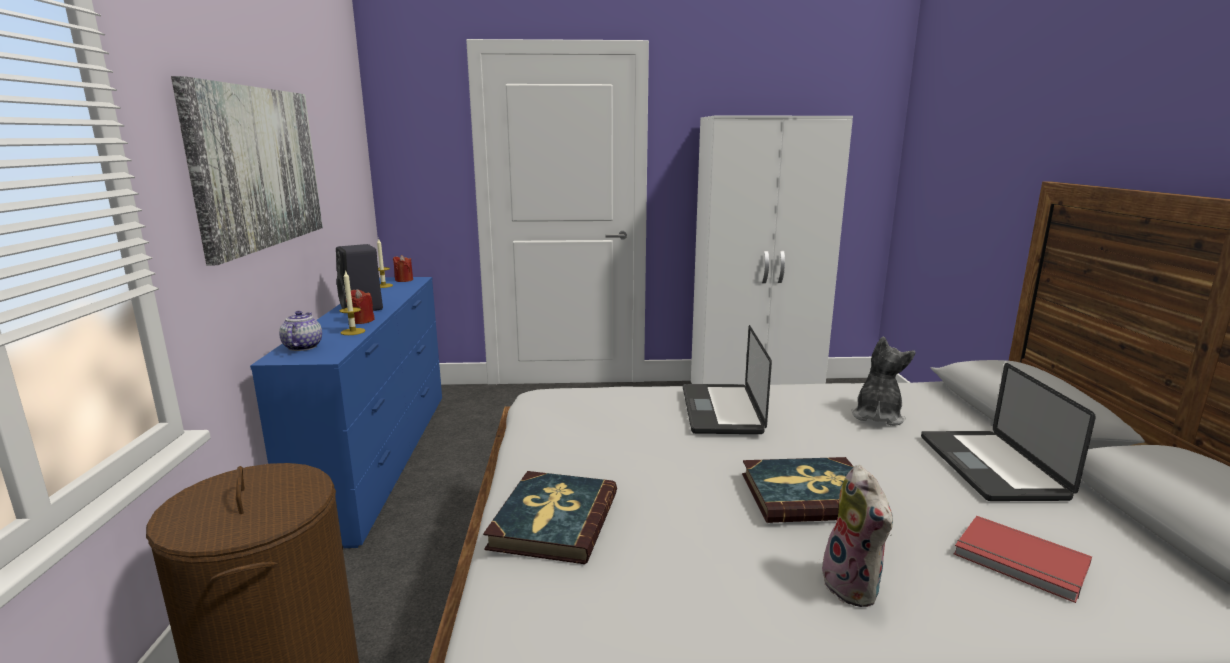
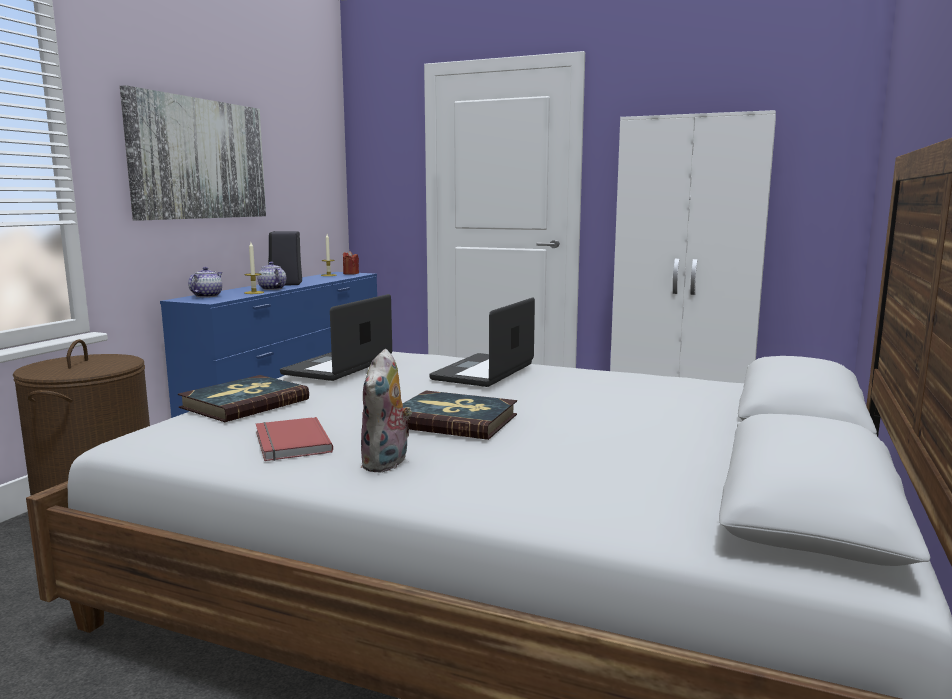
camera: 25 degrees right, 5 degrees down
red candle [346,289,375,324] -> teapot [257,262,286,290]
plush toy [851,337,916,426] -> none
laptop [921,363,1096,501] -> laptop moved to [280,294,392,381]
red book [954,516,1092,603] -> red book moved to [256,417,333,461]

